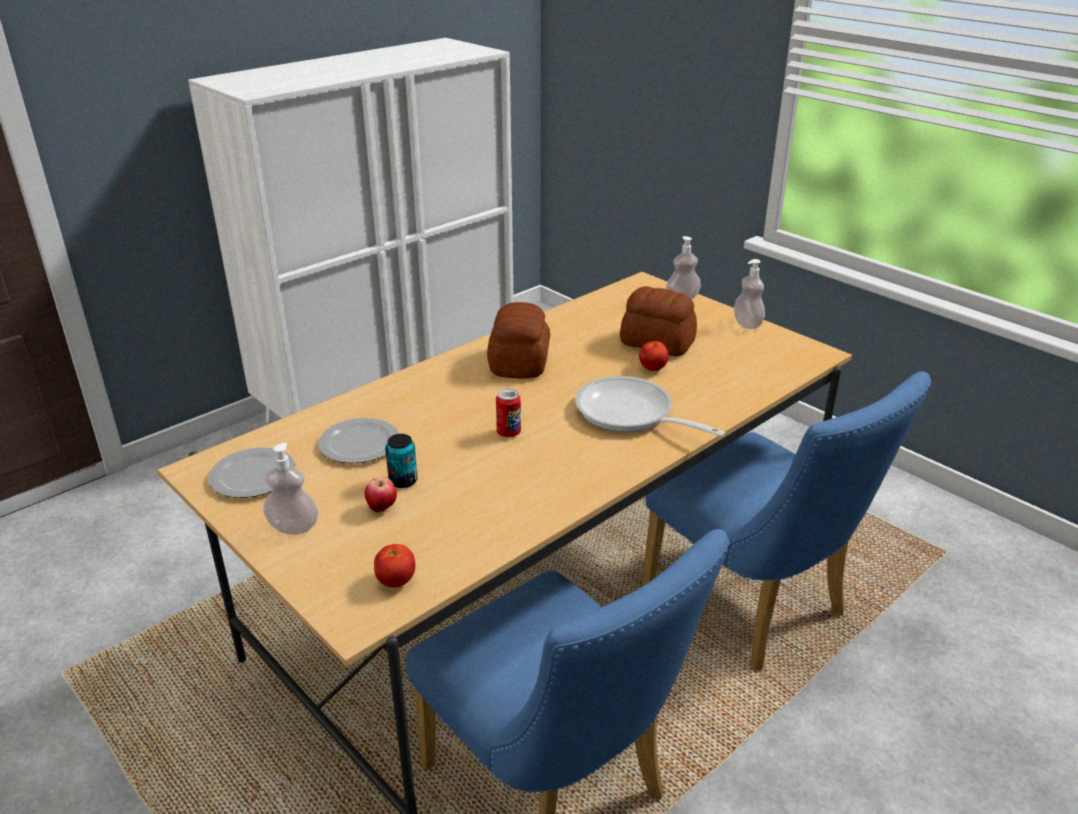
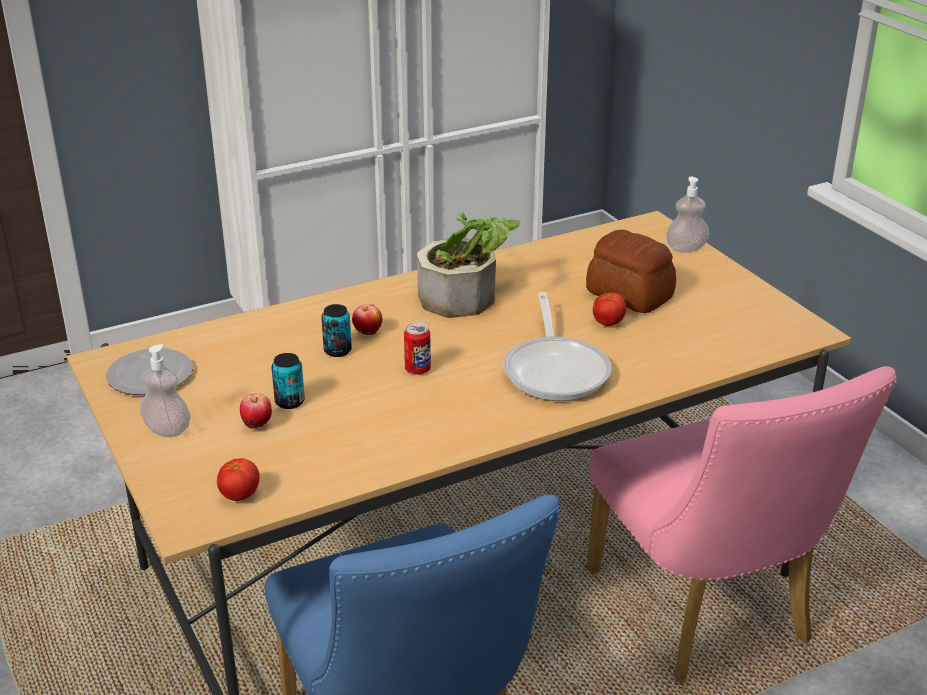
camera: 15 degrees right, 0 degrees up
plate [318,418,399,464] -> none
bread [487,302,550,379] -> potted plant [417,211,520,318]
frying pan [575,376,725,437] -> frying pan turned 150 degrees counterclockwise [503,292,612,401]
blue chair [642,371,931,671] -> pink chair [587,366,897,682]
soap dispenser [734,259,765,329] -> none
none -> can [321,304,352,357]
none -> apple [352,304,382,335]

